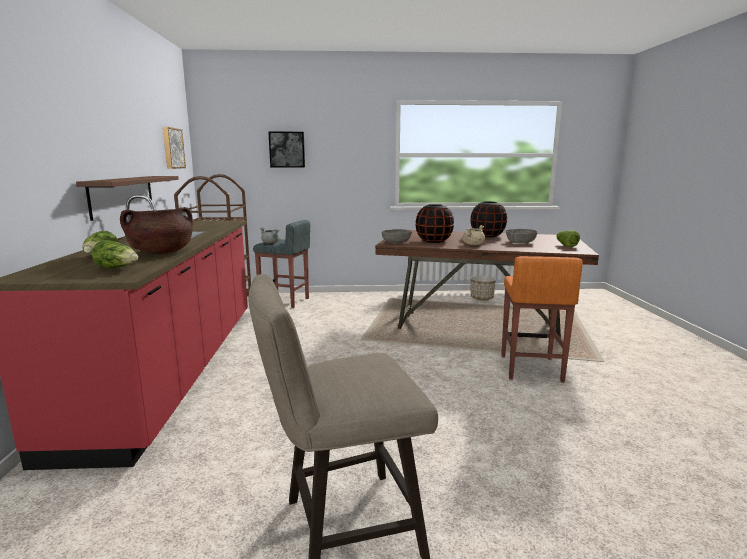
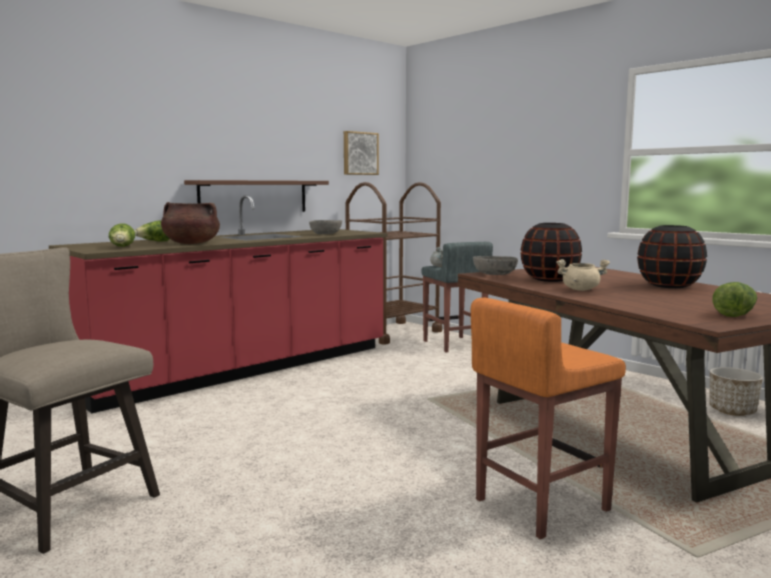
camera: 50 degrees right, 5 degrees down
picture [268,132,305,167] -> none
grey bowl [506,229,538,244] -> grey bowl moved to [309,220,342,234]

